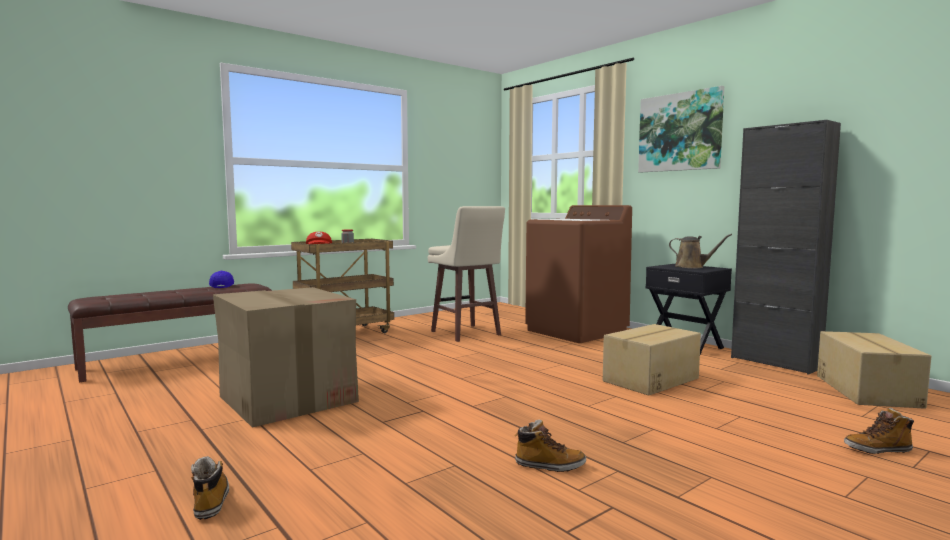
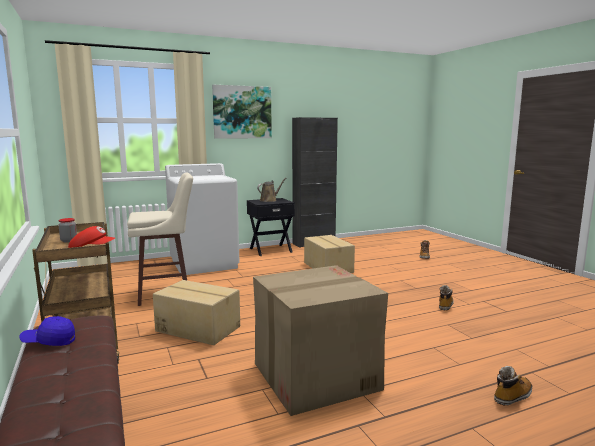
camera: 75 degrees left, 5 degrees up
boot [191,456,229,520] -> boot turned 150 degrees clockwise [494,366,532,405]
brown washing machine [525,205,632,343] -> white washing machine [165,163,239,275]
cardboard box [817,331,931,409] -> cardboard box moved to [153,280,240,345]

